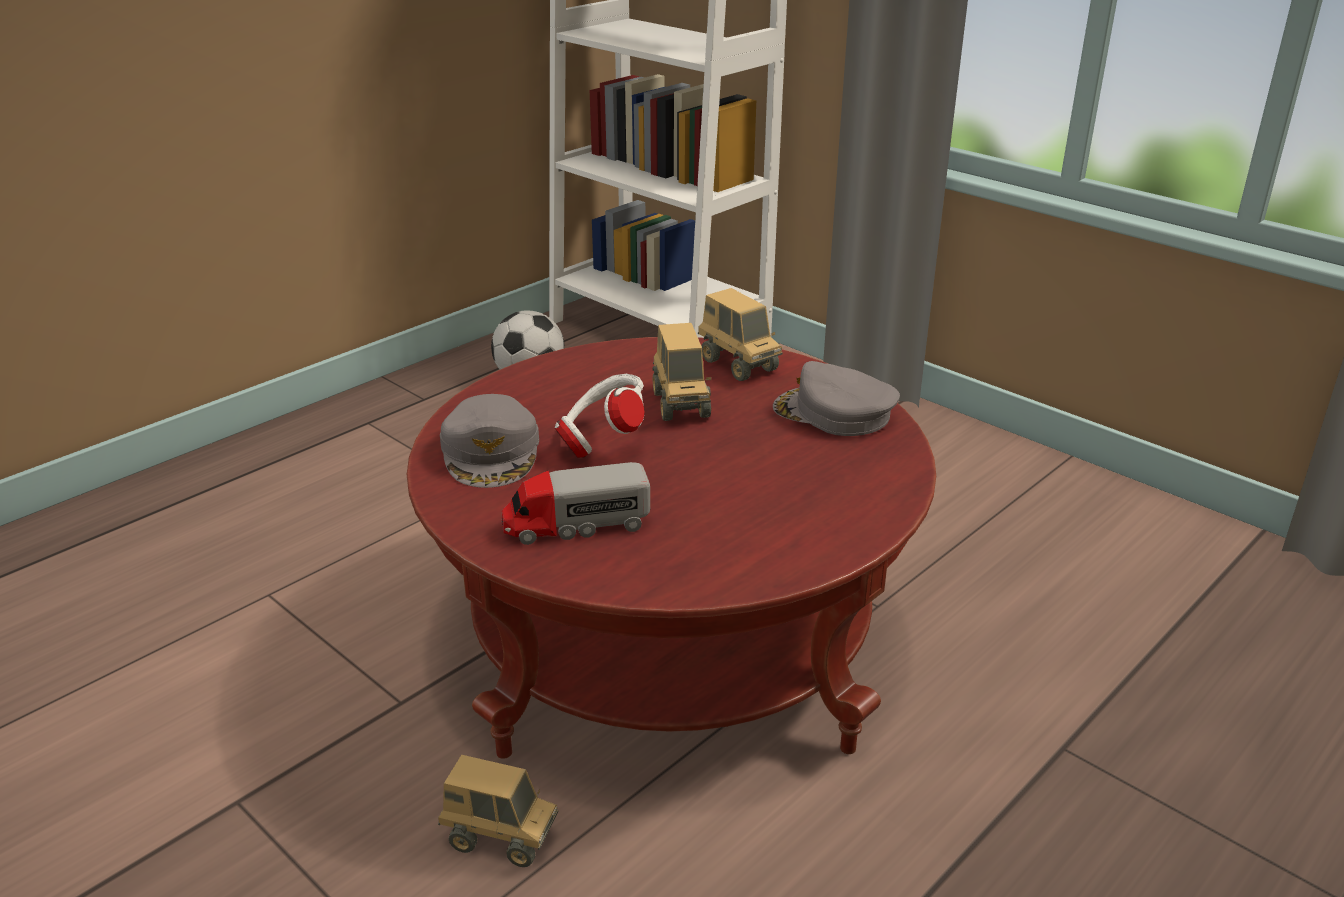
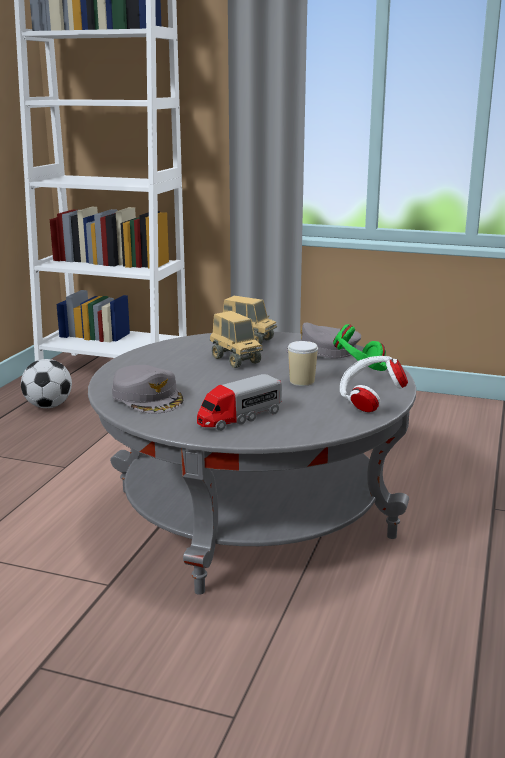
camera: 25 degrees left, 10 degrees down
red coffee table [407,337,936,759] -> grey coffee table [88,331,416,595]
toy truck [438,755,558,867] -> none
white headphones [555,374,644,458] -> white headphones moved to [340,356,408,412]
none -> cup [288,341,318,386]
none -> green headphones [333,324,387,371]

